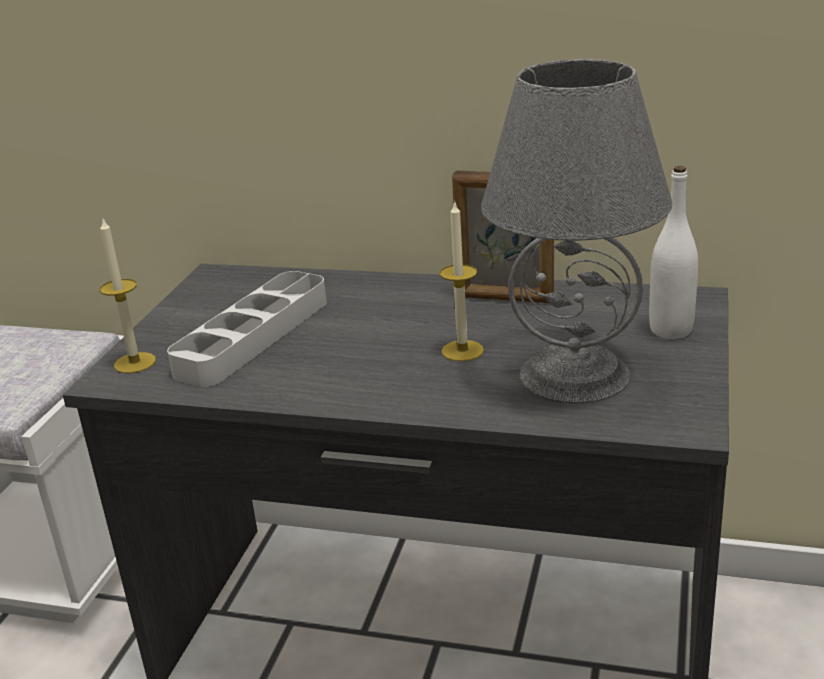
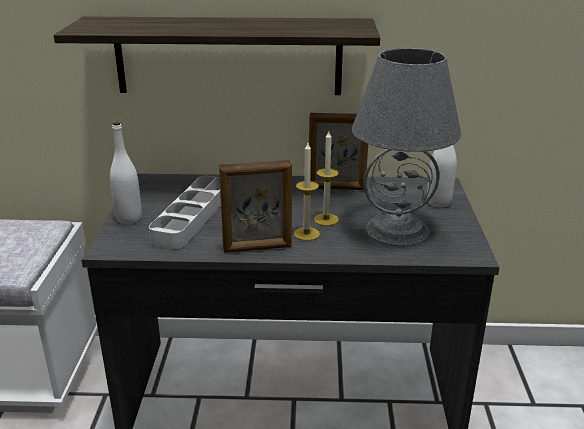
camera: 15 degrees left, 0 degrees up
candle [100,219,156,373] -> candle moved to [294,143,320,241]
none -> shelf [54,17,380,95]
none -> white bottle [110,121,142,224]
none -> picture frame [219,160,292,253]

